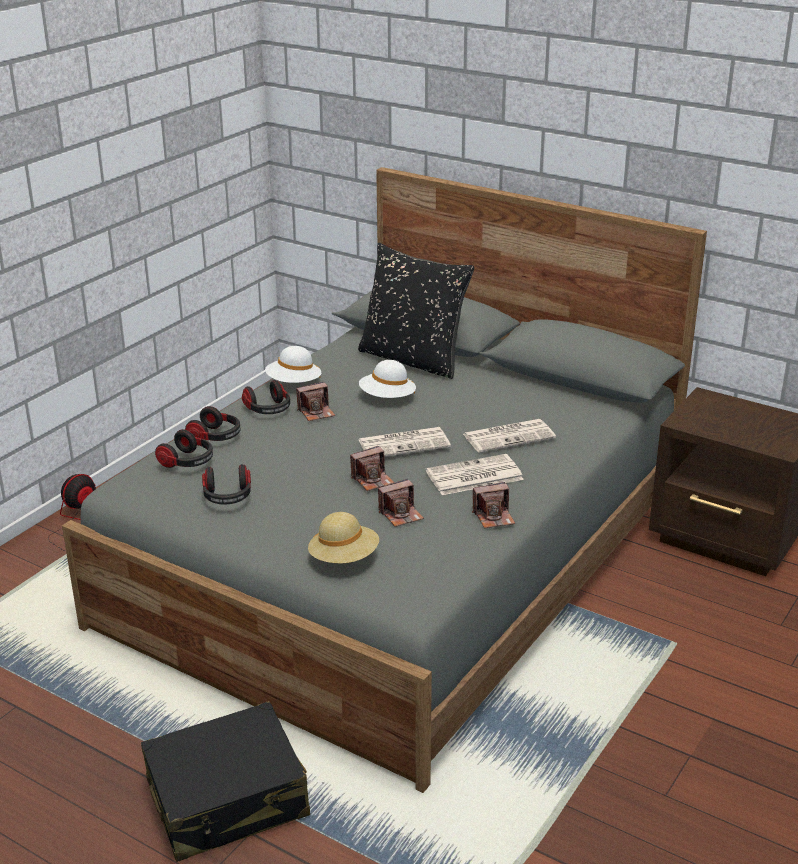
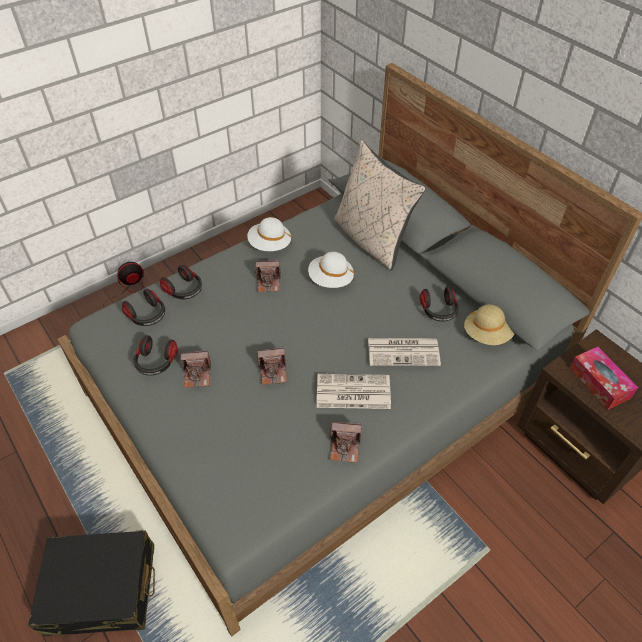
camera: 20 degrees right, 20 degrees up
headphones [242,380,290,414] -> headphones moved to [419,286,459,322]
beige hat [308,512,379,563] -> beige hat moved to [464,304,514,345]
black pillow [358,243,474,379] -> beige pillow [334,140,426,270]
newspaper [359,427,451,457] -> none
camera [378,479,424,527] -> camera moved to [180,350,211,388]
none -> tissue box [570,347,638,410]

